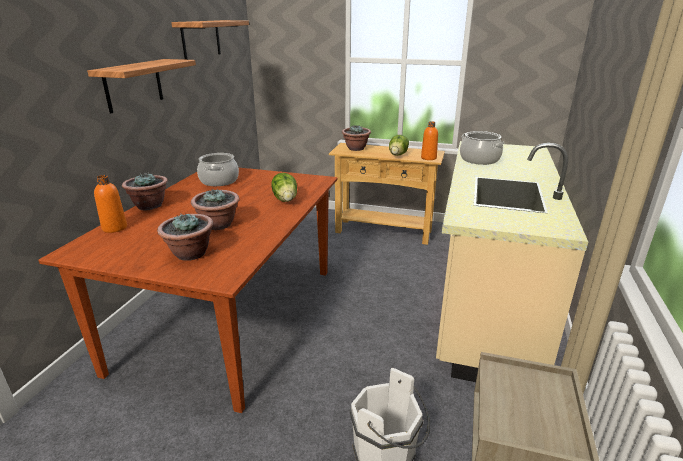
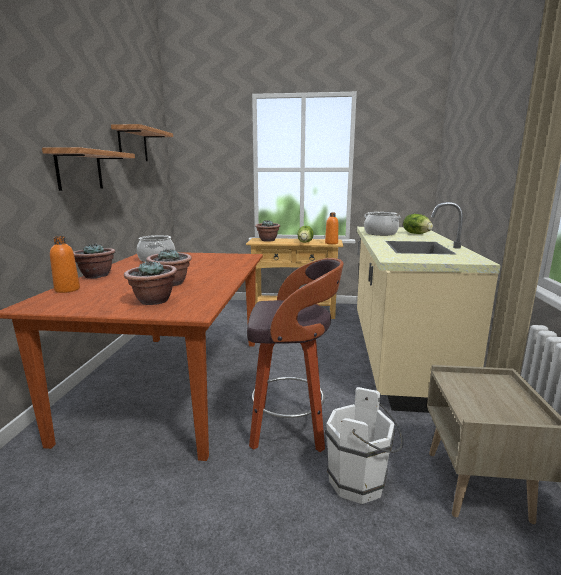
camera: 10 degrees left, 10 degrees down
lettuce [271,173,297,202] -> lettuce moved to [403,214,433,234]
none -> stool [247,258,344,452]

